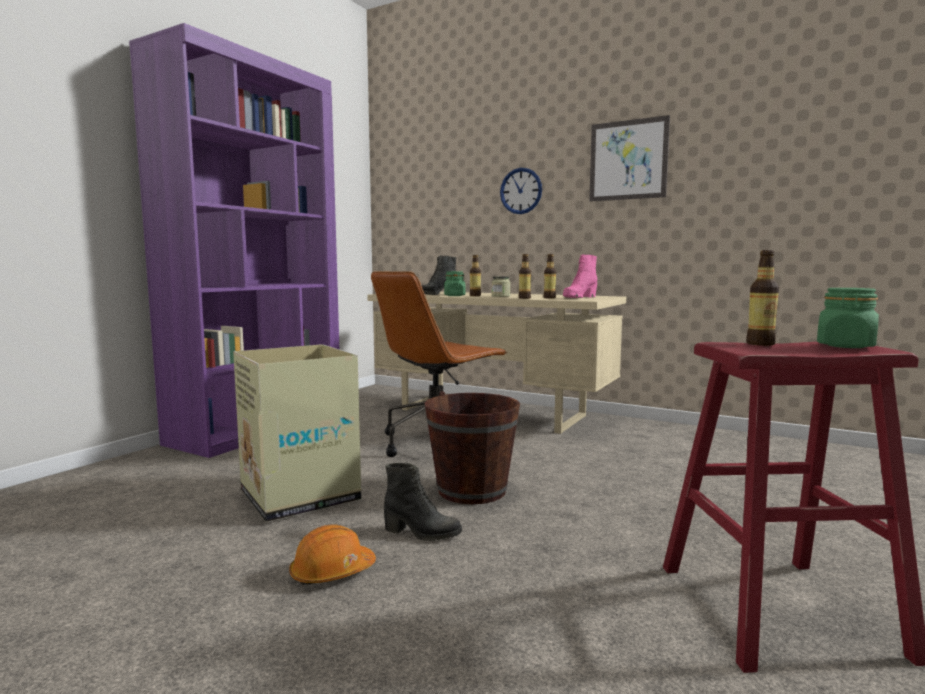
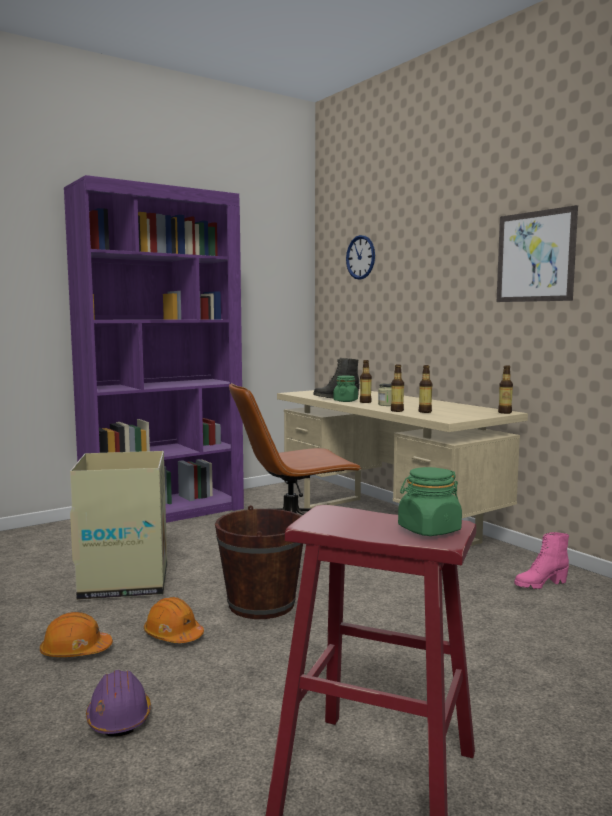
camera: 25 degrees right, 0 degrees up
black boot [384,463,462,541] -> orange hard hat [144,597,204,643]
wall clock [500,168,542,214] -> wall clock moved to [346,235,375,280]
pink boot [563,254,597,298] -> pink boot moved to [514,532,569,589]
bottle [746,250,779,346] -> bottle moved to [498,365,513,414]
none -> purple hard hat [86,670,151,737]

